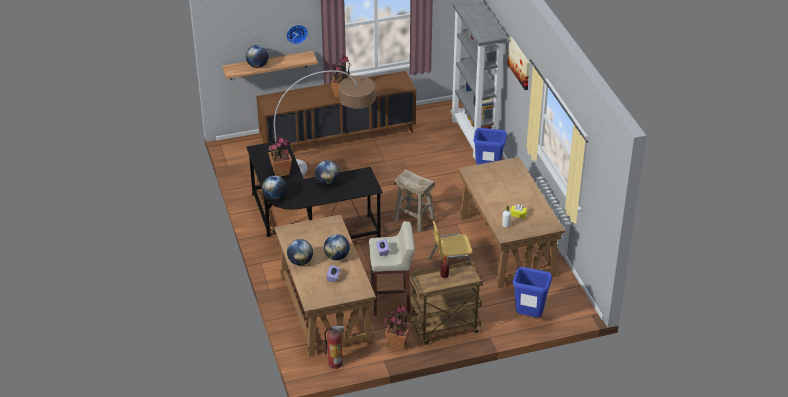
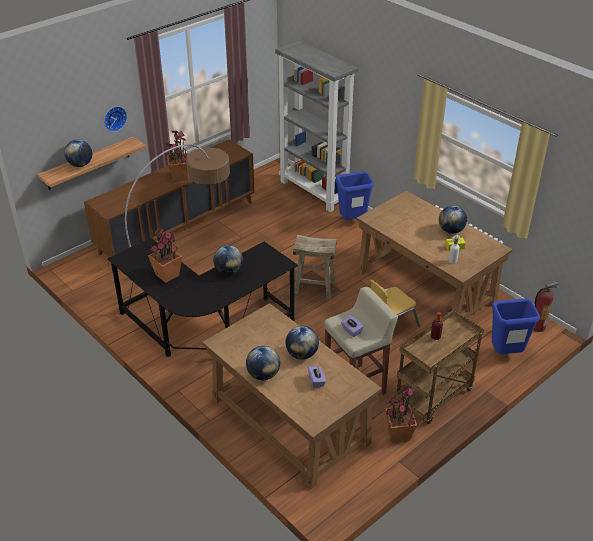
camera: 25 degrees left, 0 degrees up
globe [262,175,287,200] -> globe moved to [439,206,467,234]
fire extinguisher [325,326,344,369] -> fire extinguisher moved to [534,281,559,332]
picture [508,37,530,90] -> none

